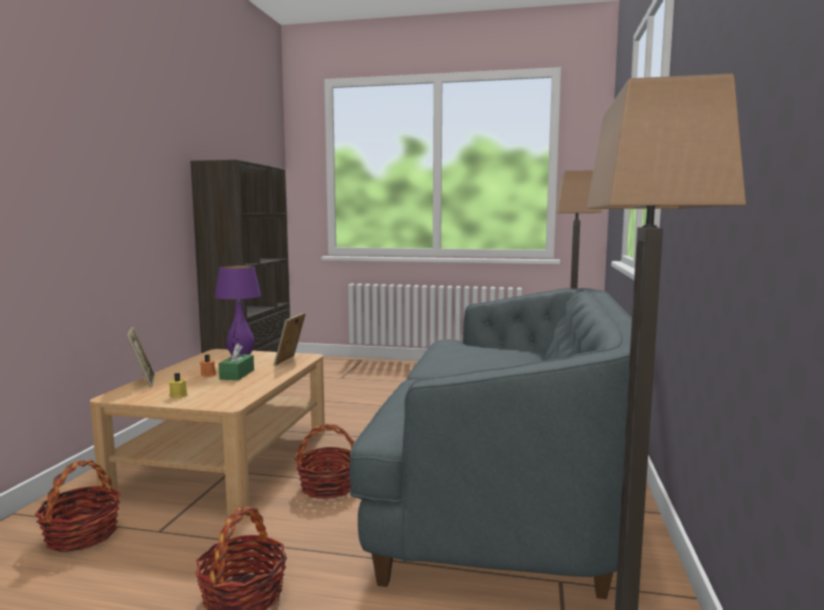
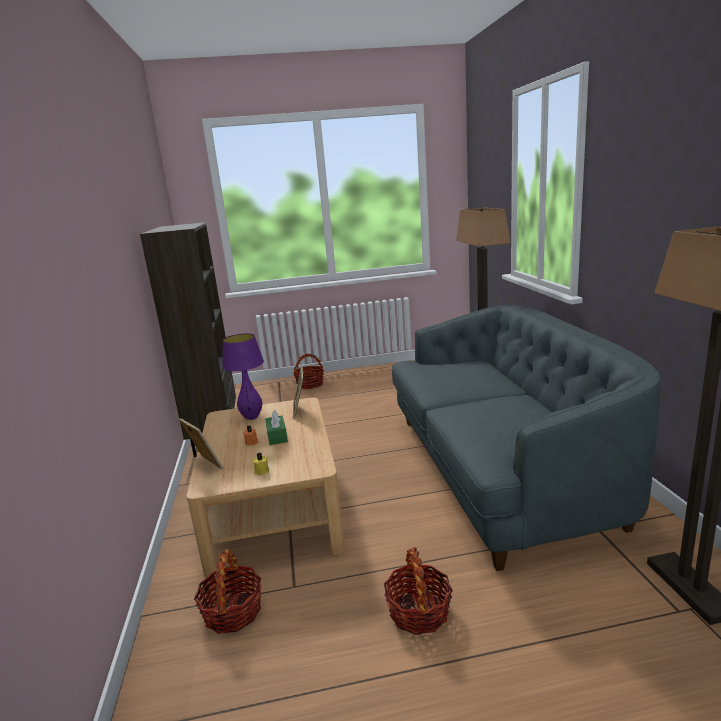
camera: 20 degrees left, 10 degrees up
basket [294,424,355,499] -> basket moved to [293,354,324,389]

